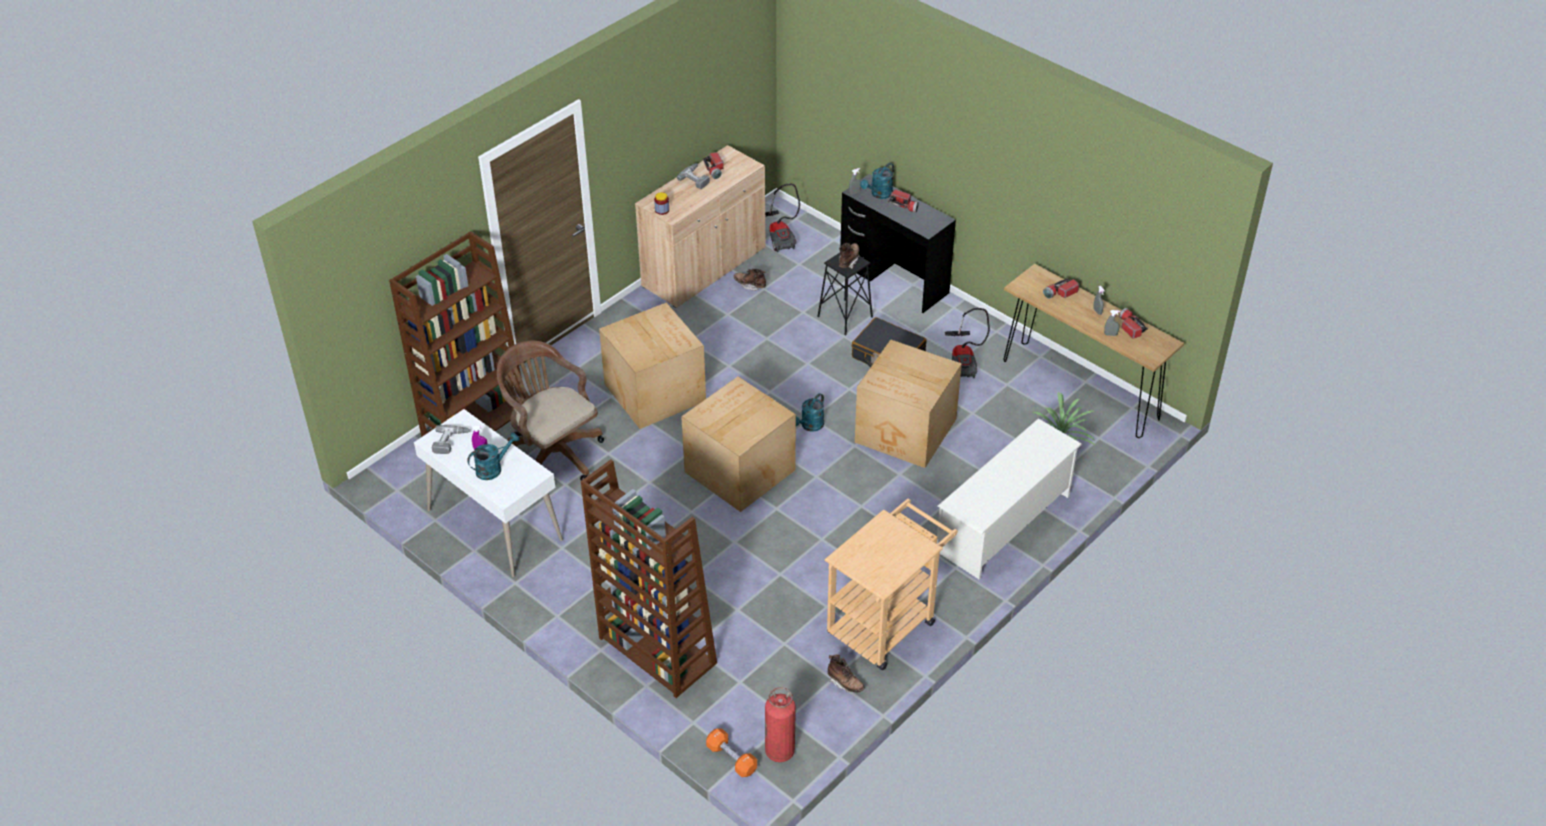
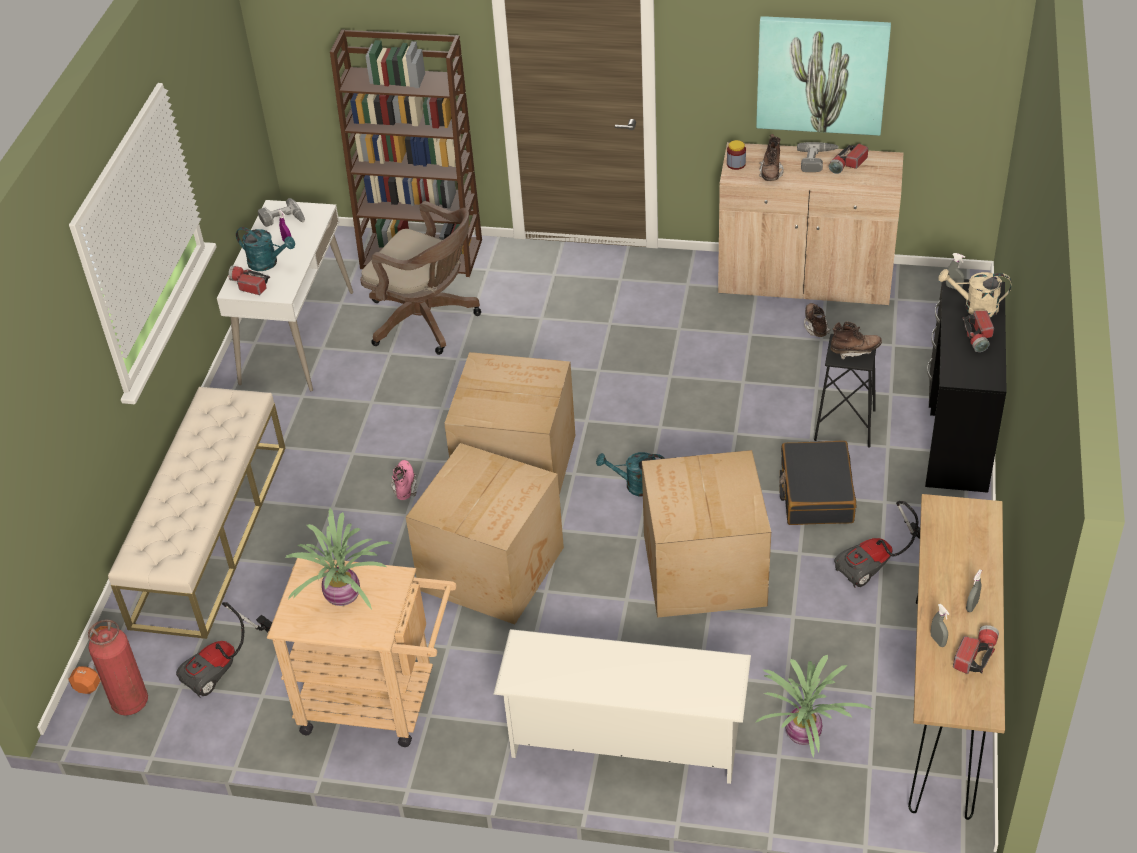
camera: 60 degrees right, 0 degrees up
brown office chair [497,341,604,481] -> brown office chair turned 105 degrees clockwise [360,201,481,355]
brown bookcase [581,459,717,698] -> beige bench [108,387,286,639]
cardboard box [599,302,706,429] -> cardboard box moved to [406,443,564,624]
vacuum cleaner [765,184,800,252] -> vacuum cleaner moved to [176,602,272,698]
brown boot [828,654,865,693] -> brown boot moved to [759,134,784,181]
turquoise watering can [860,163,894,199] -> beige watering can [938,269,1011,317]
flashlight [1043,278,1079,299] -> flashlight moved to [228,266,270,295]
none -> potted plant [285,508,391,610]
none -> pink boot [391,460,417,500]
none -> picture [756,16,891,136]

